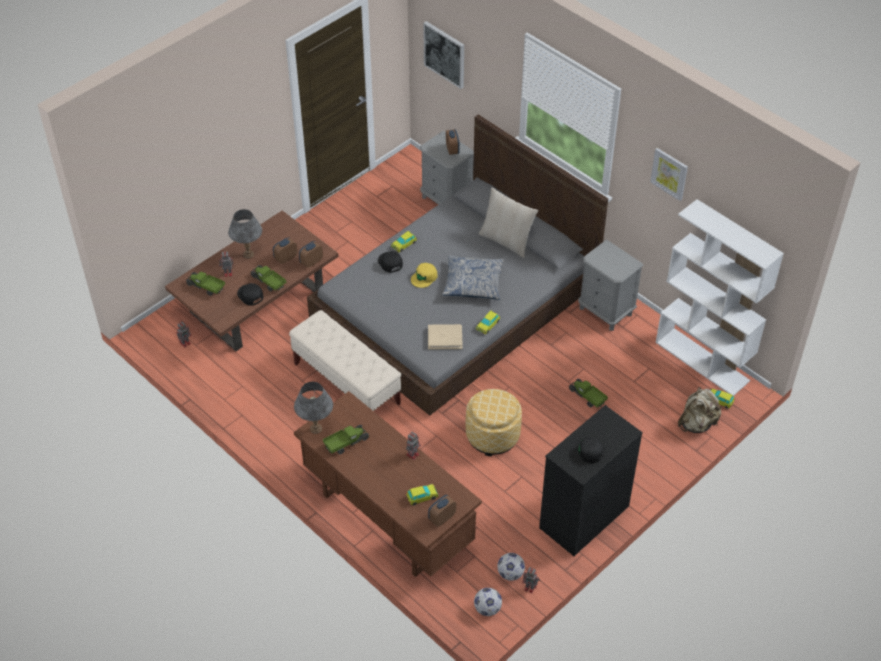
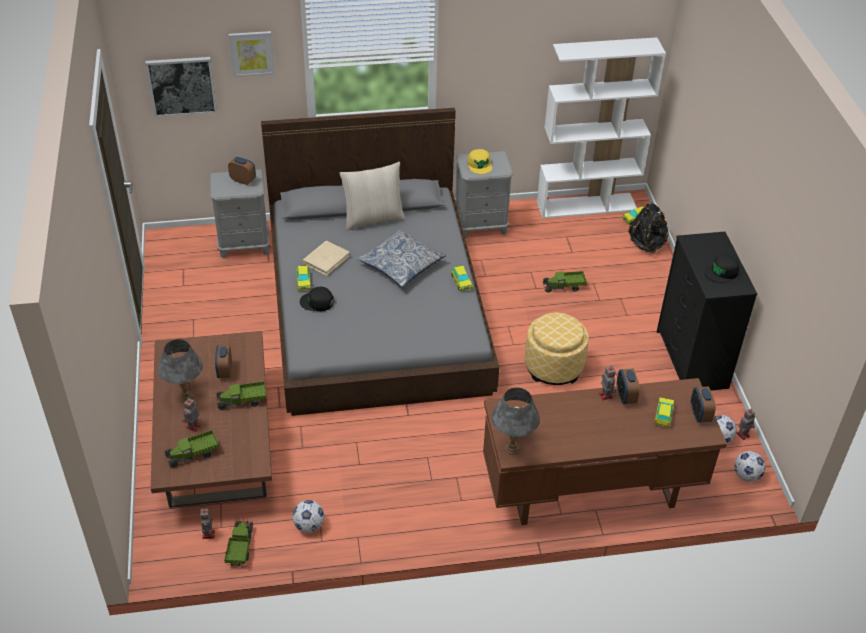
camera: 55 degrees left, 5 degrees down
black cap [237,283,264,306] -> none
beige bench [289,310,401,411] -> none
alarm clock [299,241,323,268] -> alarm clock moved to [617,368,640,404]
toy truck [323,424,369,454] -> toy truck moved to [224,521,253,566]
yellow cap [411,263,437,288] -> yellow cap moved to [467,149,492,174]
beige book [428,324,462,349] -> beige book moved to [302,241,350,276]
picture [650,148,688,201] -> picture moved to [229,31,275,77]
beige backpack [678,387,721,433] -> black backpack [628,203,669,253]
none -> football [292,500,324,532]

